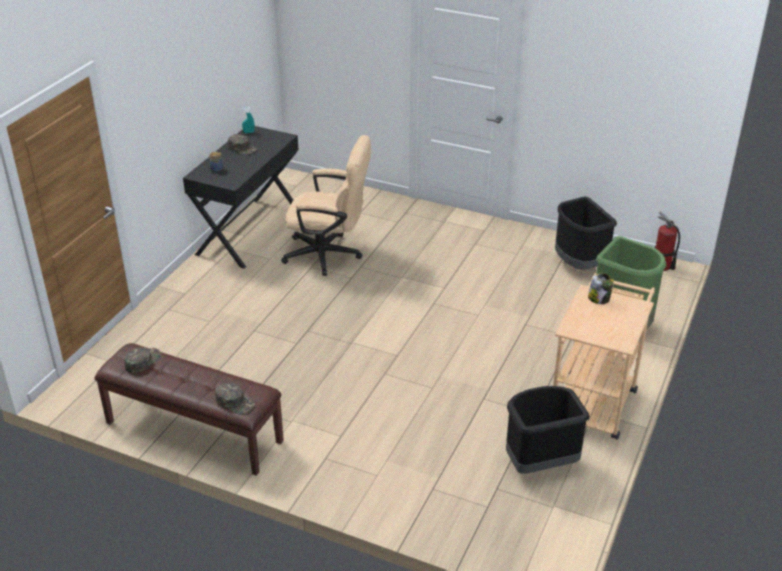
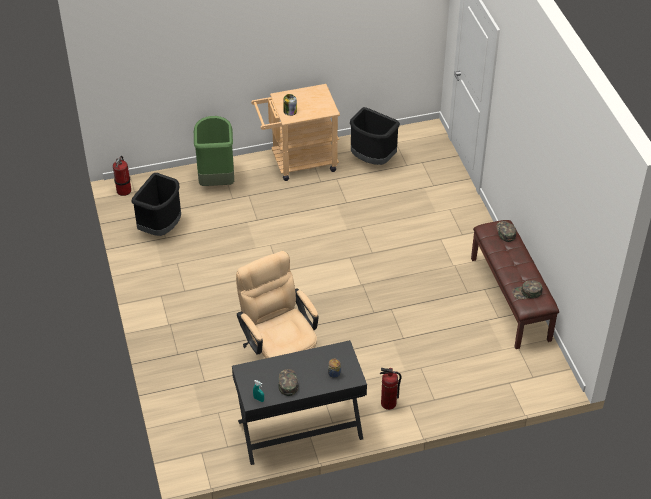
camera: 130 degrees left, 10 degrees up
none -> fire extinguisher [380,368,401,410]

